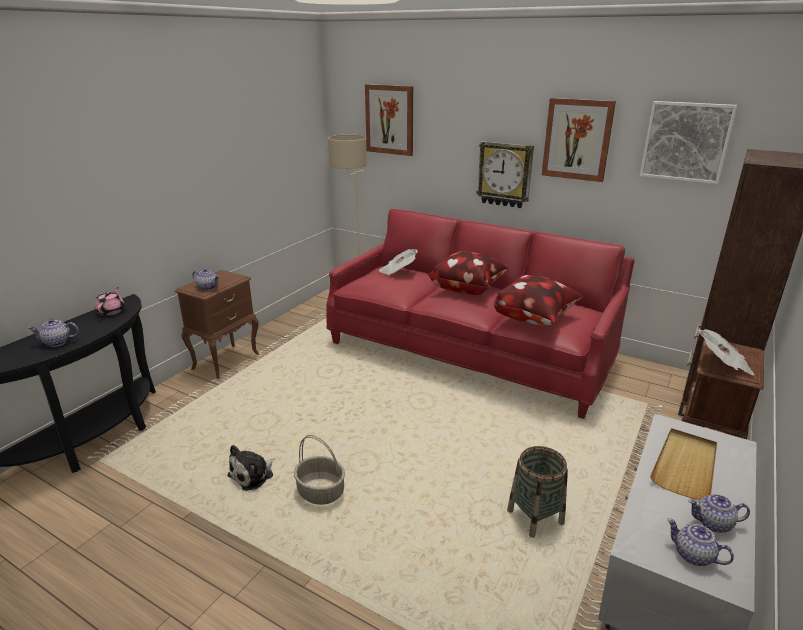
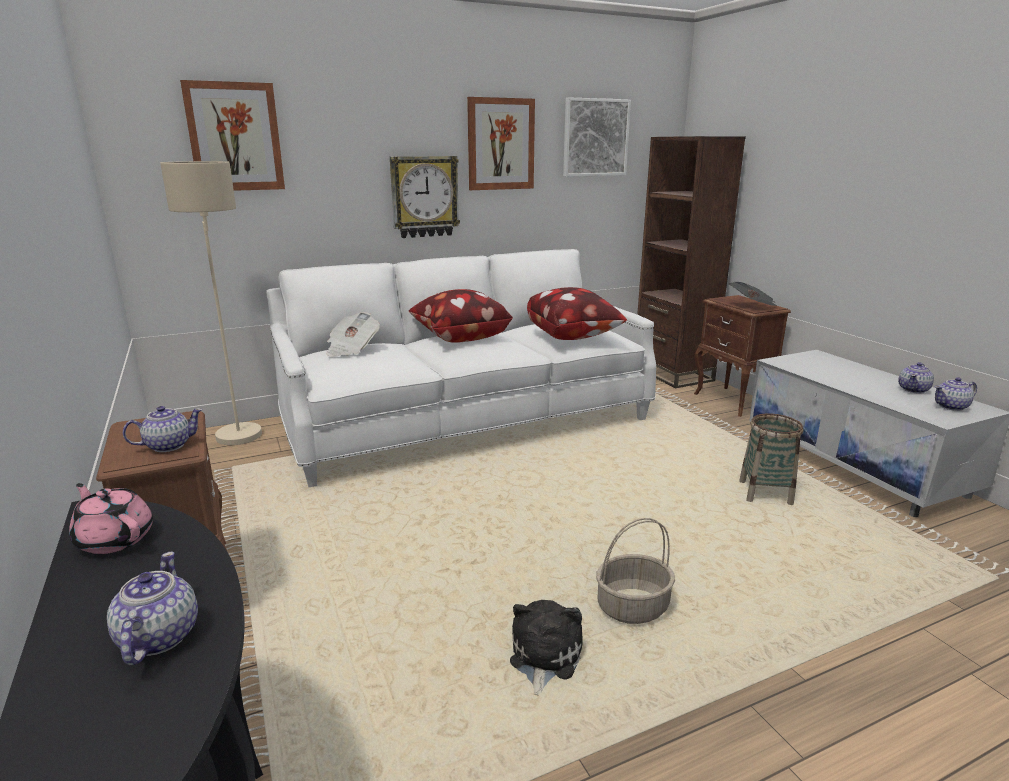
camera: 55 degrees left, 5 degrees down
teapot [28,319,79,347] -> teapot turned 150 degrees clockwise [107,552,198,665]
plush toy [227,445,275,491] -> plush toy turned 150 degrees counterclockwise [510,600,582,695]
red sofa [326,209,635,419] -> white sofa [266,249,656,487]
beige tray [650,428,717,500] -> none

